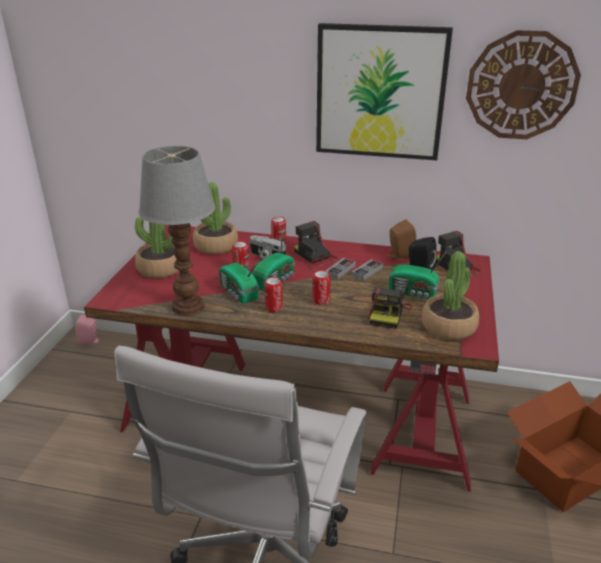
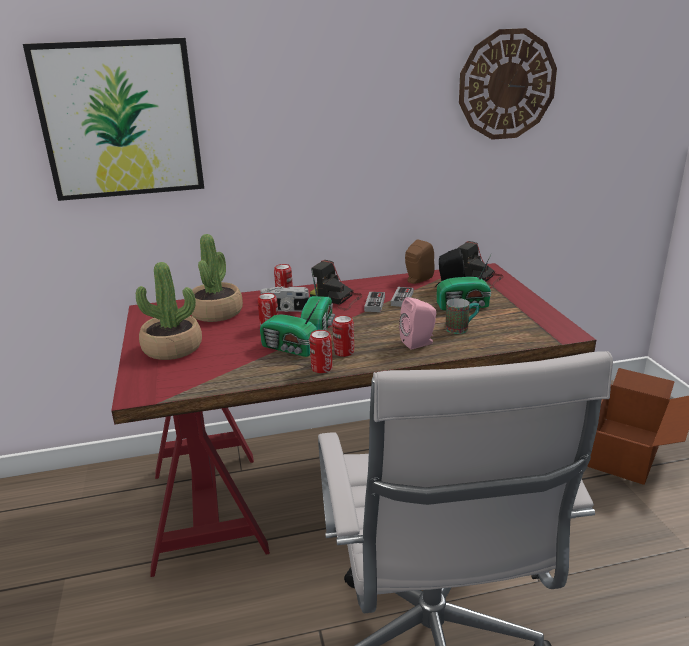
camera: 25 degrees left, 5 degrees down
pink speaker [75,314,101,345] -> pink speaker moved to [399,297,436,350]
table lamp [139,146,215,316] -> none
can [312,270,330,305] -> can moved to [309,330,333,373]
picture [316,23,453,160] -> picture moved to [23,38,204,201]
camera [368,287,412,329] -> mug [445,298,479,334]
potted plant [422,251,479,340] -> none

